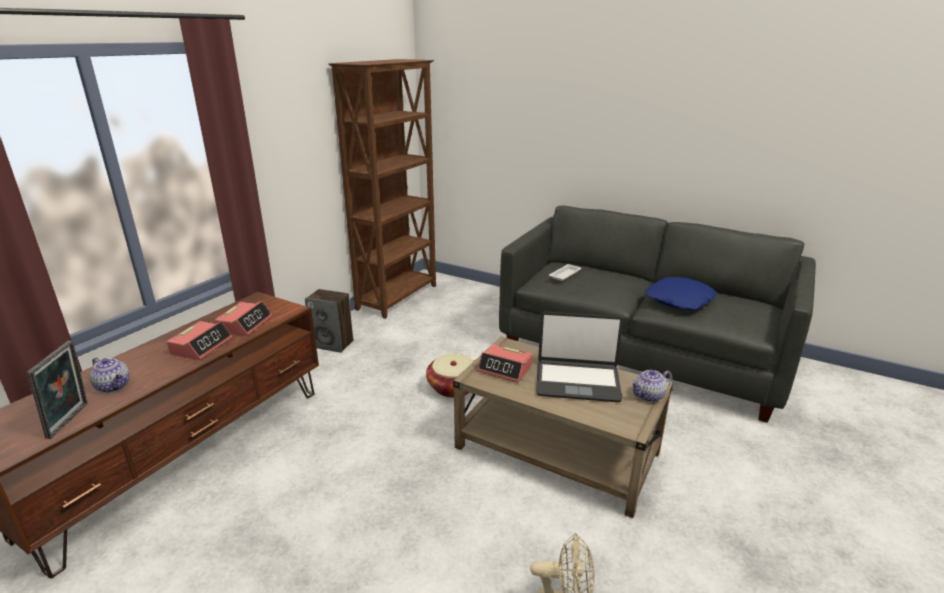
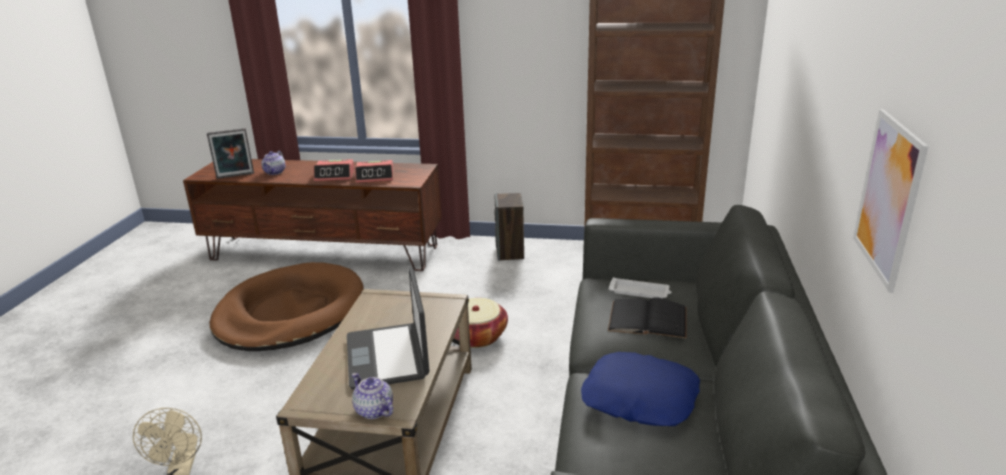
camera: 70 degrees right, 0 degrees up
alarm clock [477,344,532,383] -> none
none -> brown dog bed [209,262,364,351]
none -> black book [608,297,686,338]
none -> picture [853,109,929,293]

